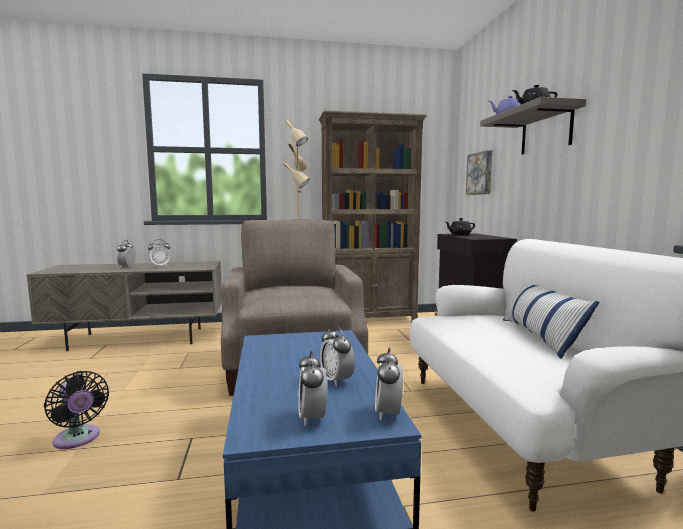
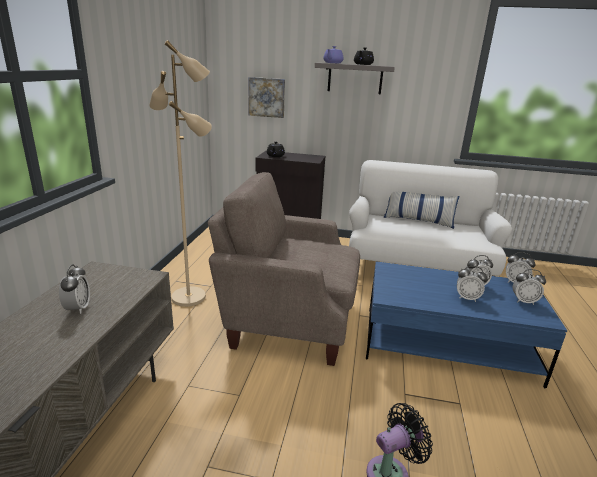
camera: 70 degrees left, 15 degrees up
alarm clock [116,240,135,268] -> alarm clock moved to [457,266,488,302]
brown bookcase [319,110,427,322] -> none

